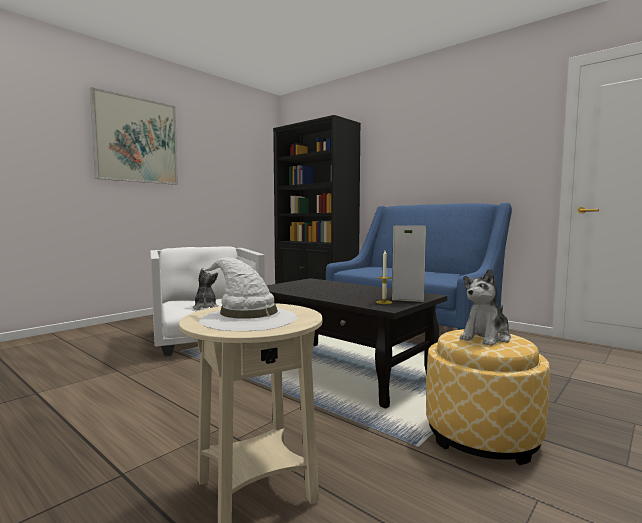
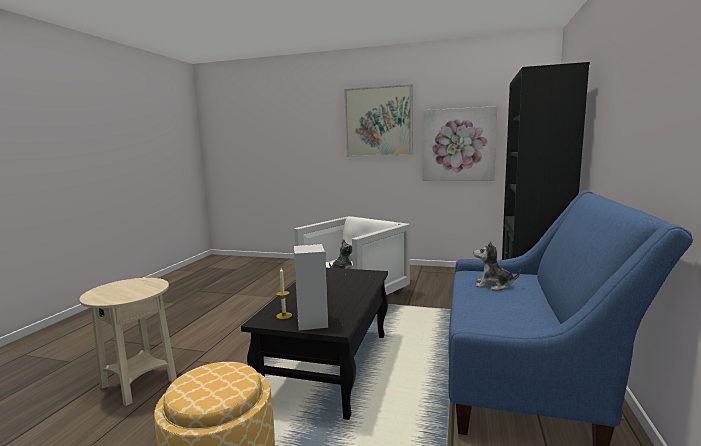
camera: 65 degrees right, 5 degrees up
white hat [199,257,297,331] -> none
plush toy [460,269,511,346] -> plush toy moved to [474,241,521,290]
none -> picture [422,106,497,181]

